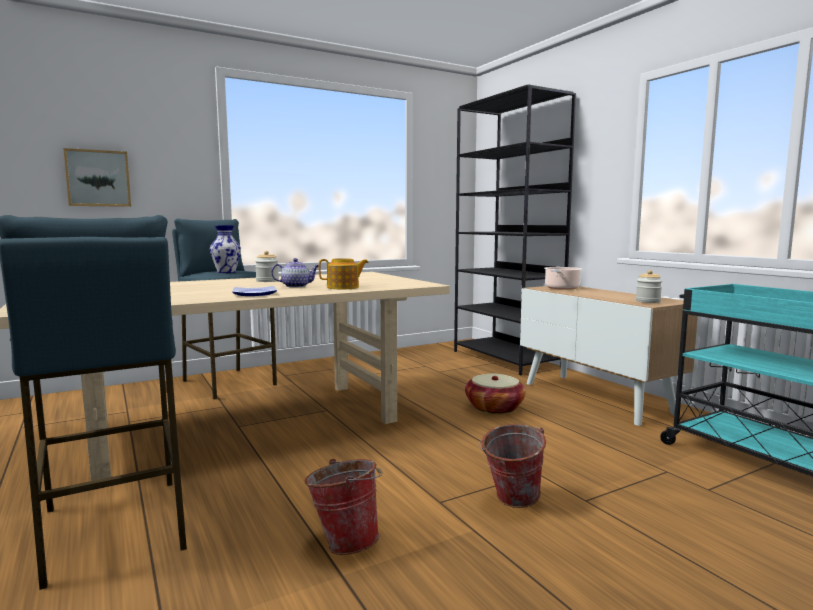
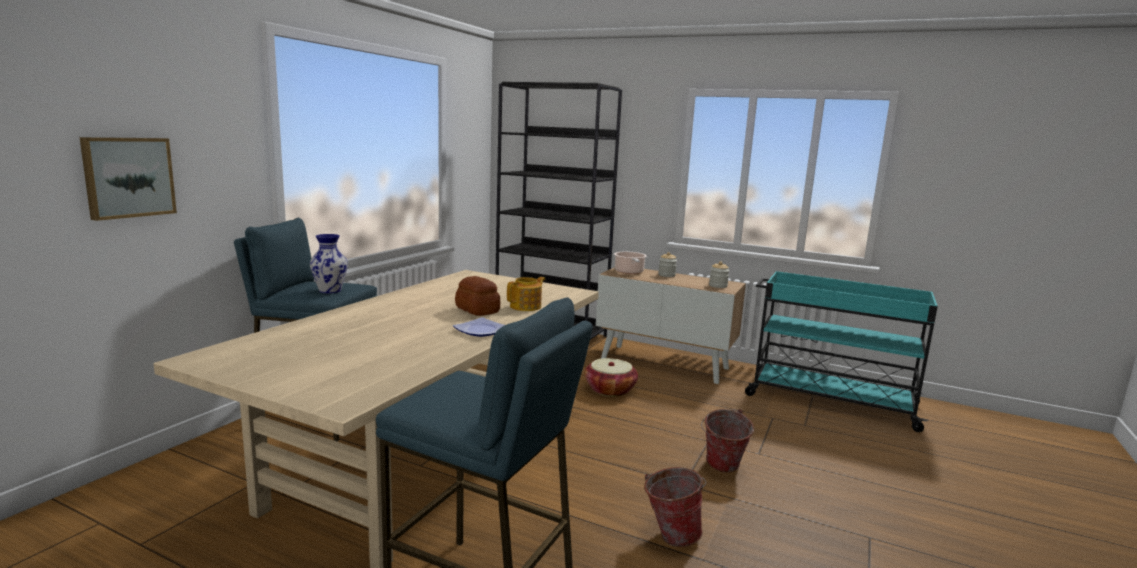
camera: 35 degrees left, 5 degrees up
jar [255,251,279,282] -> jar moved to [658,252,677,277]
teapot [271,258,319,288] -> bread [455,276,500,316]

